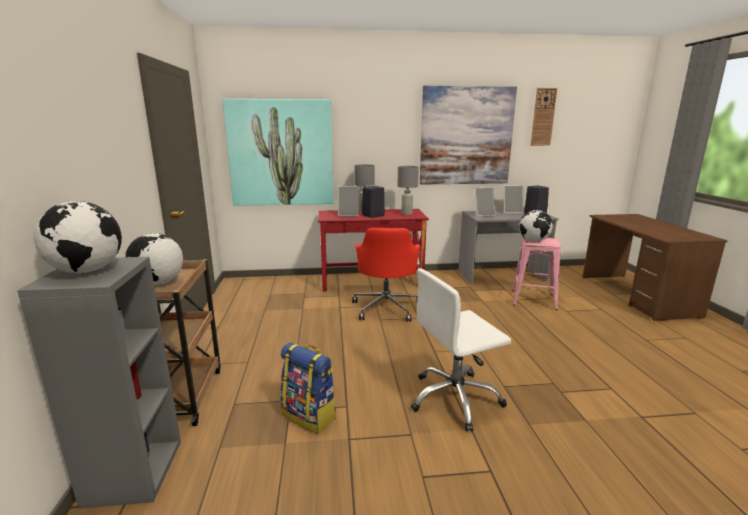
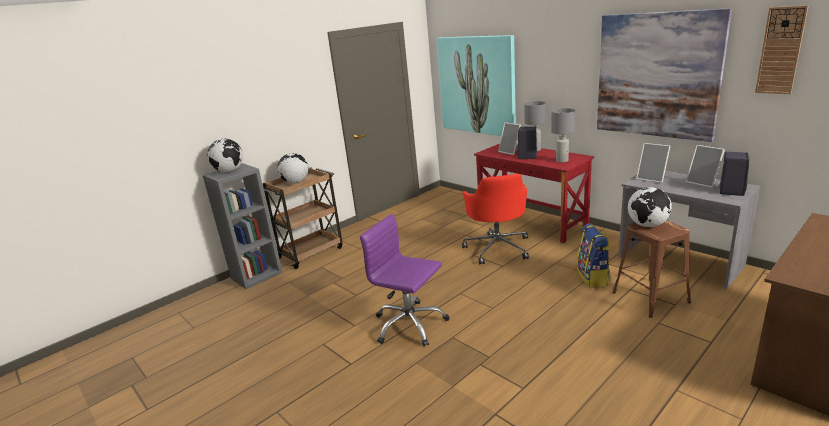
camera: 55 degrees right, 5 degrees up
backpack [280,343,336,434] -> backpack moved to [577,224,611,287]
red office chair [352,228,420,321] -> red office chair turned 60 degrees counterclockwise [462,173,529,264]
white office chair [411,268,511,432] -> purple office chair [360,214,449,346]
pink stool [512,237,561,310] -> brown stool [613,220,691,318]

